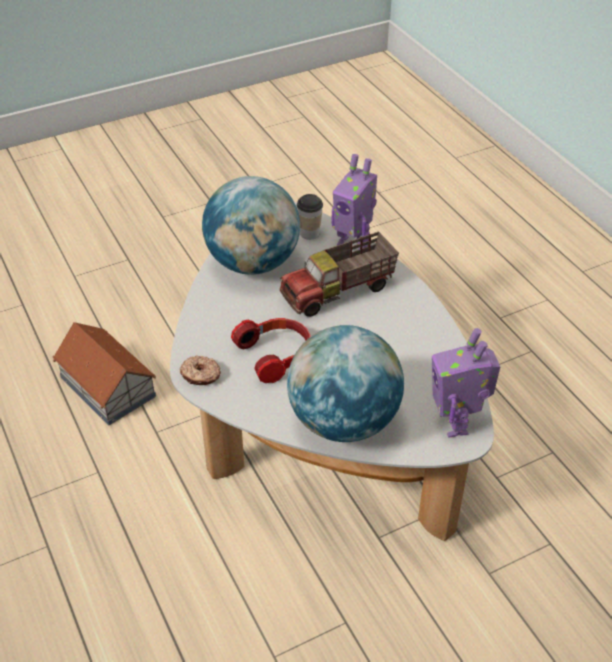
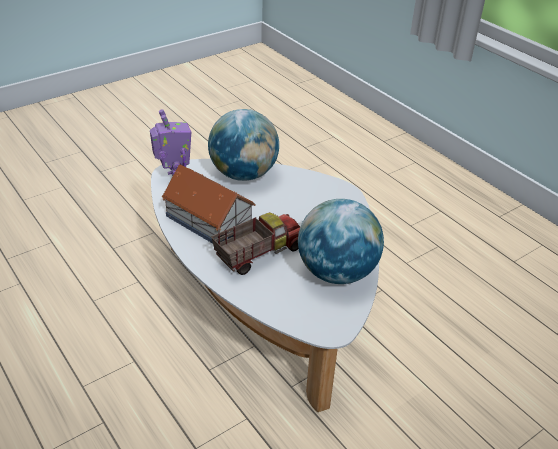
camera: 170 degrees right, 5 degrees down
toy house [53,322,156,425] -> toy house moved to [161,164,256,244]
donut [180,355,221,385] -> none
headphones [231,318,310,384] -> none
cup [297,194,323,240] -> none
toy robot [331,154,377,250] -> none

